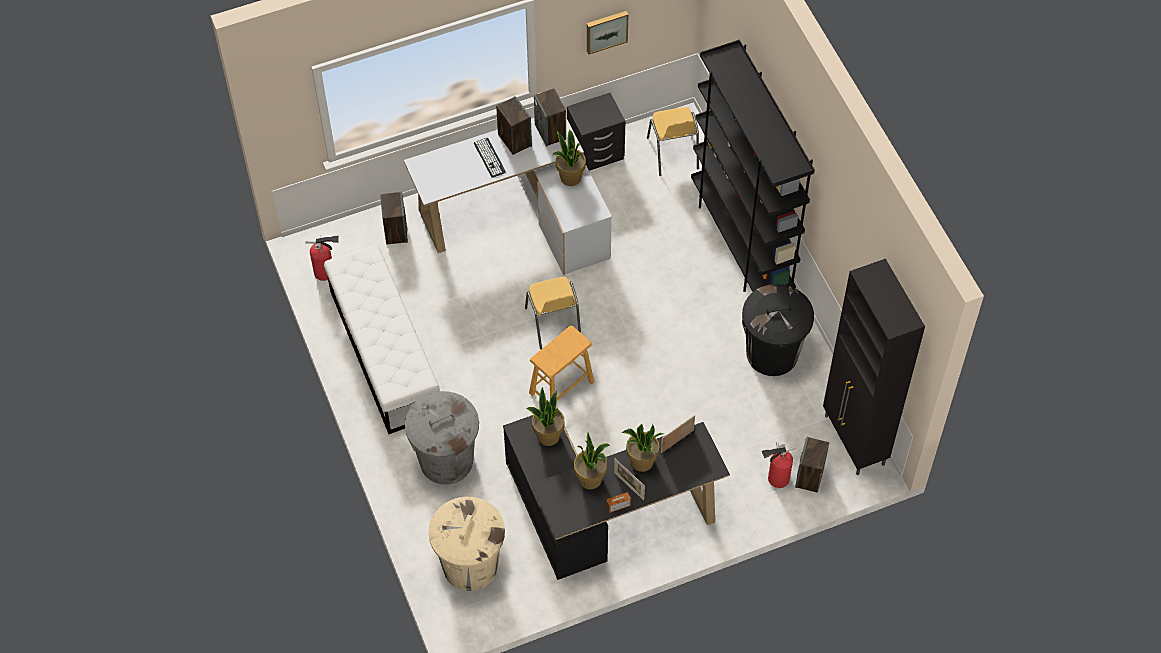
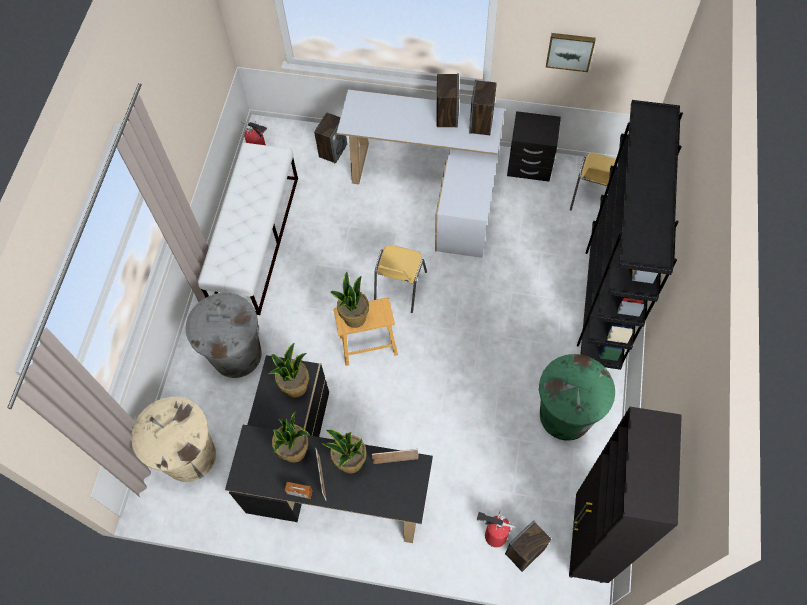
camera: 35 degrees right, 5 degrees up
keyboard [474,138,506,177] -> none
potted plant [552,129,586,186] -> potted plant moved to [330,272,369,328]
black trash can [742,284,814,376] -> green trash can [538,354,615,441]

